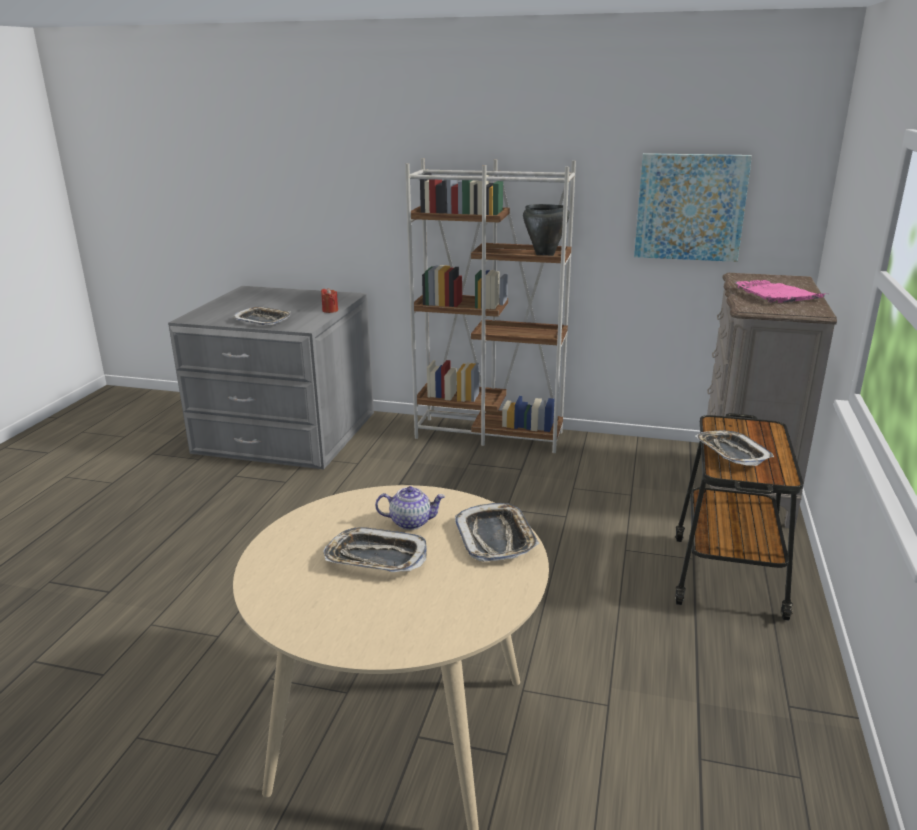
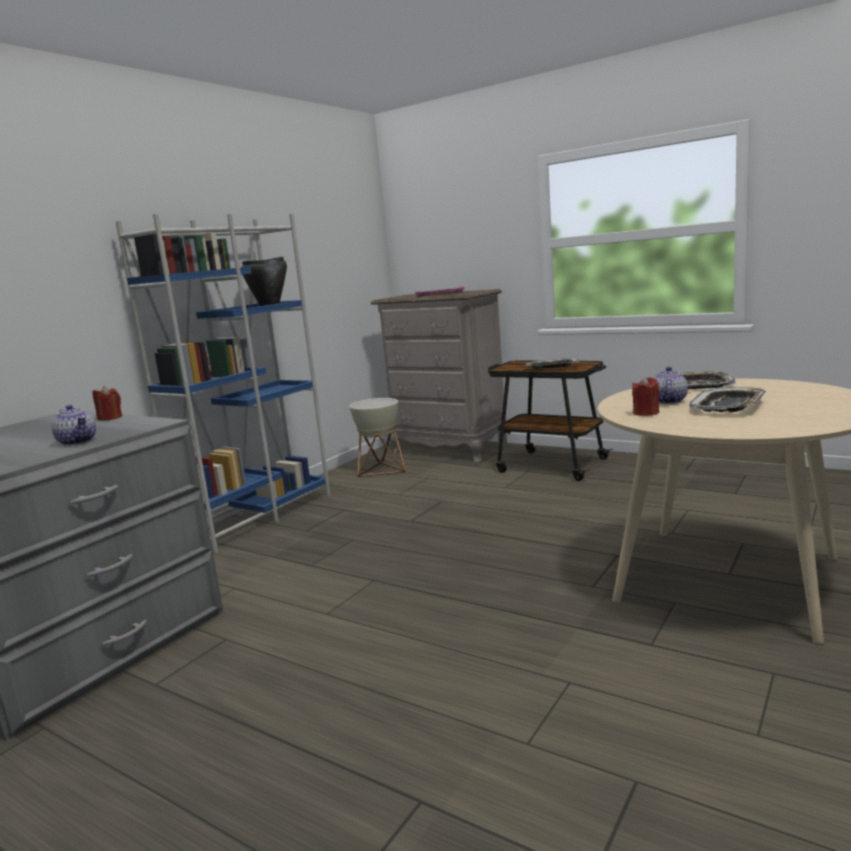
camera: 70 degrees left, 10 degrees down
tray [233,307,291,326] -> teapot [52,405,96,446]
brown bookcase [405,158,576,454] -> blue bookcase [116,214,331,553]
picture [634,153,752,262] -> none
none -> planter [349,398,406,477]
none -> red candle [632,376,659,416]

